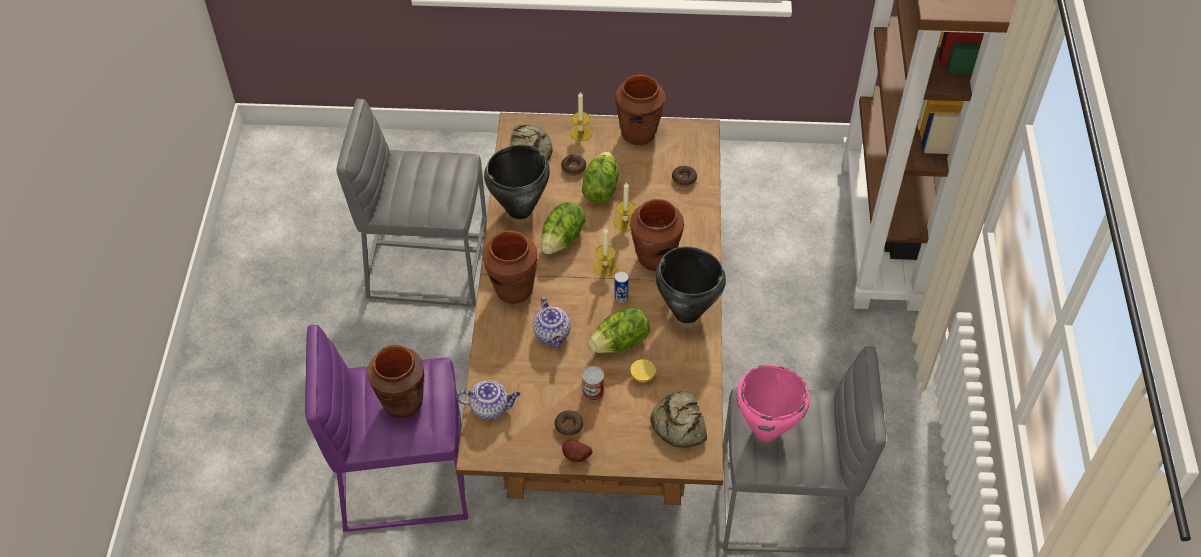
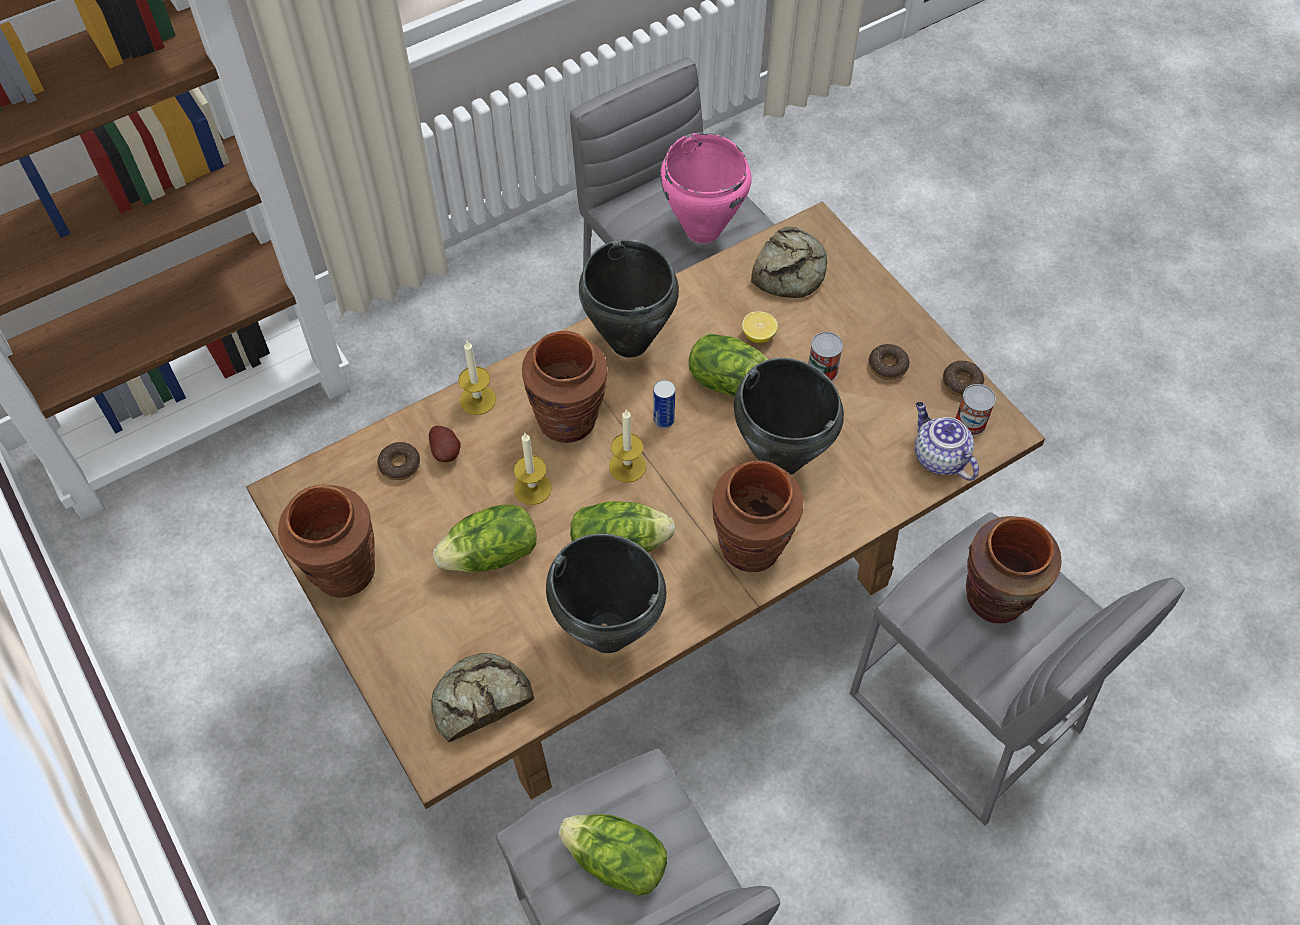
camera: 125 degrees left, 5 degrees up
purple stool [305,325,468,532] -> grey stool [849,512,1185,826]
teapot [533,297,571,348] -> black cooking pot [734,358,844,475]
donut [561,155,586,176] -> donut moved to [943,361,984,397]
potato [562,440,592,462] -> potato moved to [429,426,461,462]
candle [570,92,592,141] -> candle moved to [458,341,496,415]
none -> lettuce [558,814,667,896]
none -> can [955,384,996,436]

